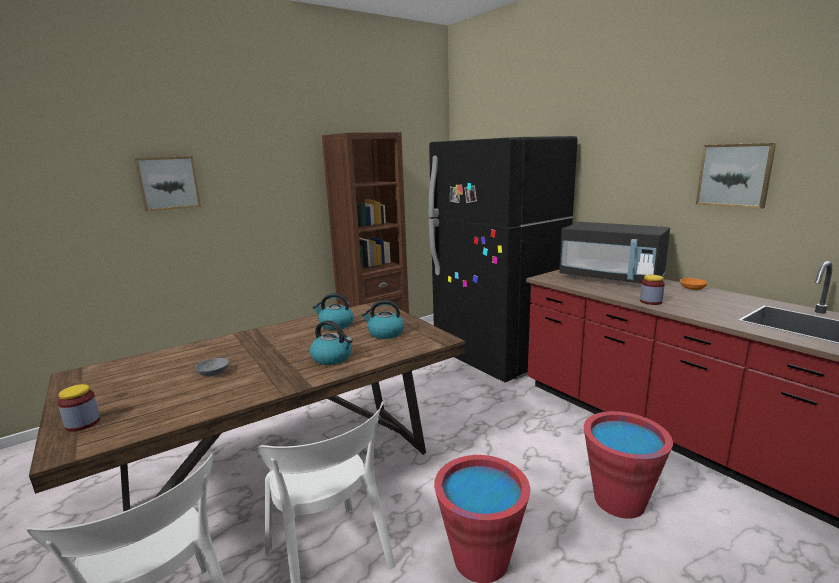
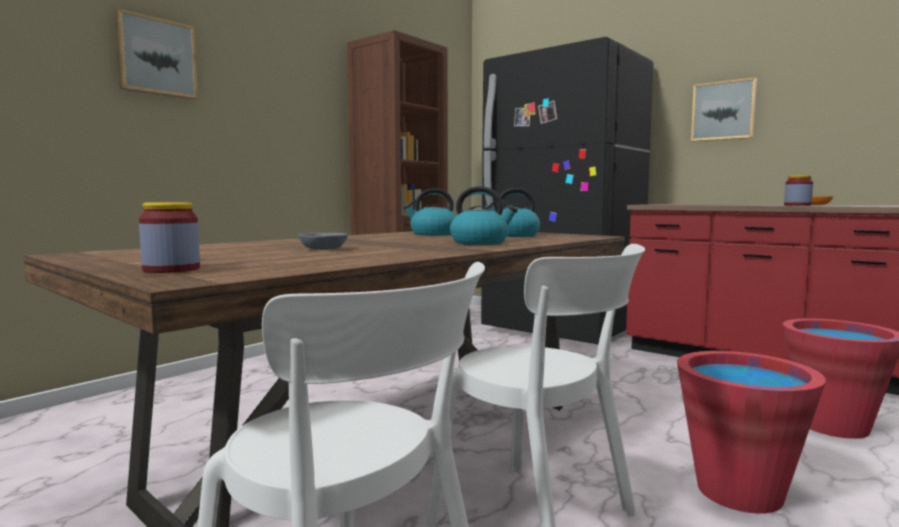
camera: 15 degrees left, 10 degrees down
black microwave [559,222,670,283] -> none
picture [696,143,776,209] -> picture moved to [691,77,757,141]

